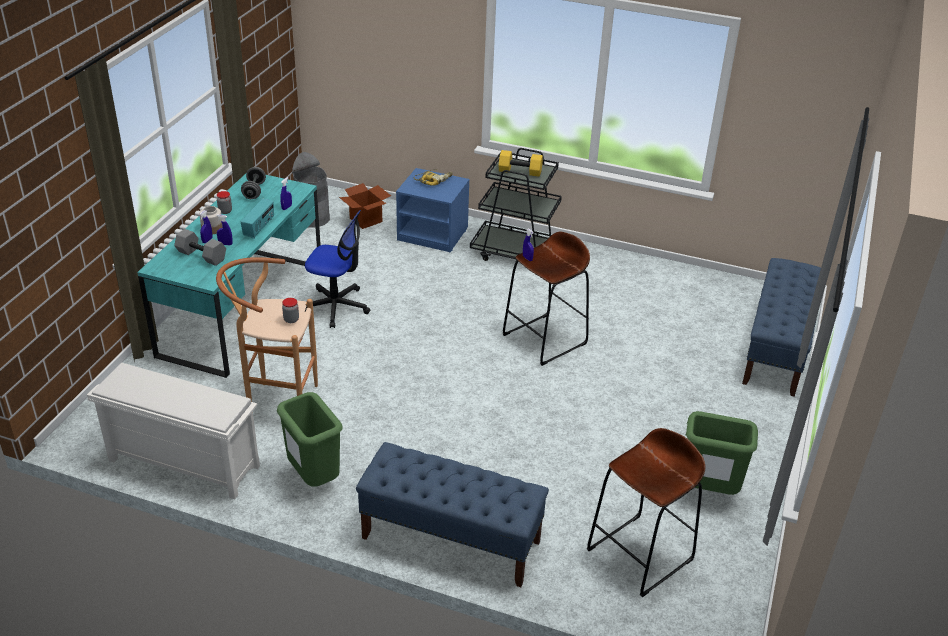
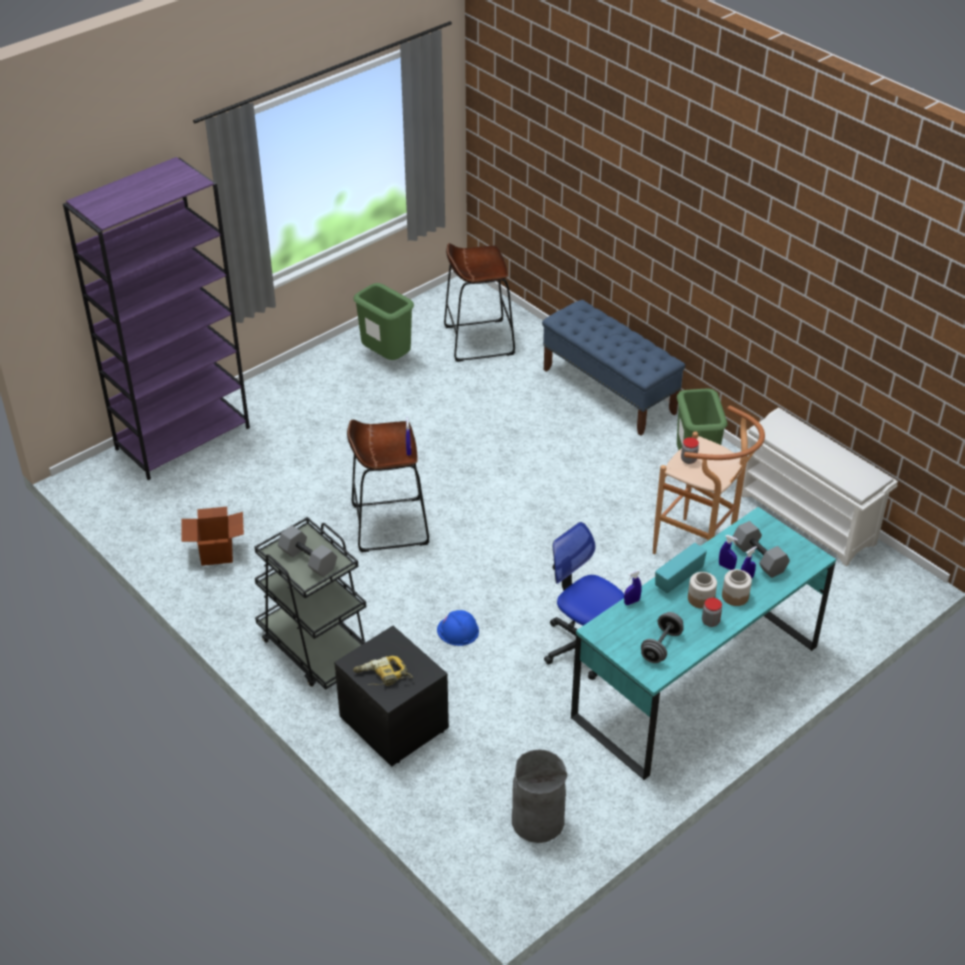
camera: 150 degrees left, 5 degrees up
cardboard box [339,183,391,229] -> cardboard box moved to [181,507,244,566]
blue nightstand [396,168,470,252] -> black nightstand [334,626,449,767]
yellow dumbbell [498,150,543,177] -> grey dumbbell [278,525,337,577]
blue bench [742,258,821,397] -> purple bookcase [63,157,250,480]
none -> blue hard hat [437,610,479,646]
none -> jar [688,572,717,609]

